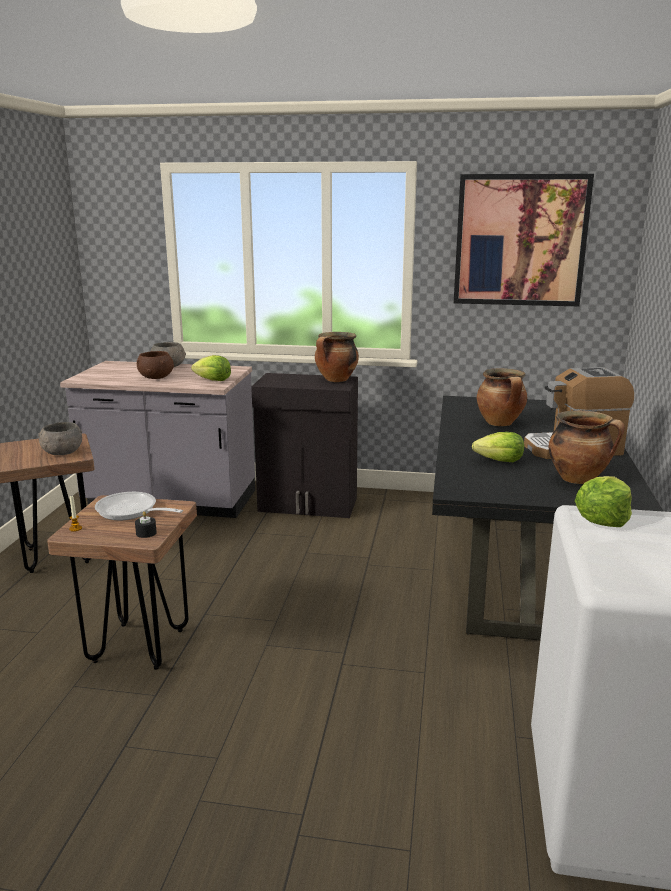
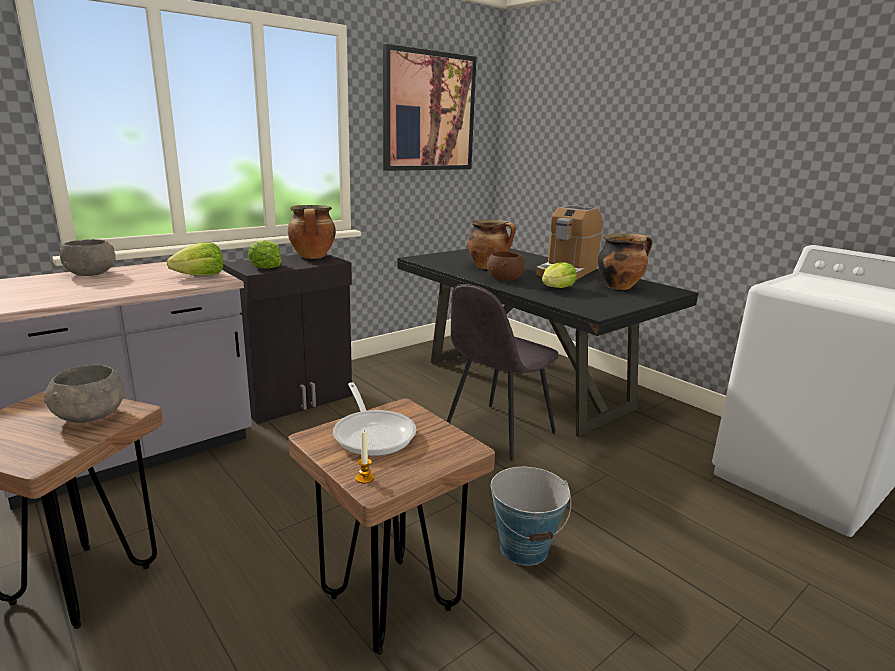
camera: 50 degrees left, 0 degrees up
frying pan [95,492,183,520] -> frying pan turned 90 degrees counterclockwise [333,382,416,456]
black candle [135,511,157,538] -> none
brown bowl [137,351,174,379] -> brown bowl moved to [487,251,525,281]
lettuce [575,476,632,527] -> lettuce moved to [248,240,282,269]
none -> grey chair [447,284,559,460]
none -> bucket [491,467,571,566]

